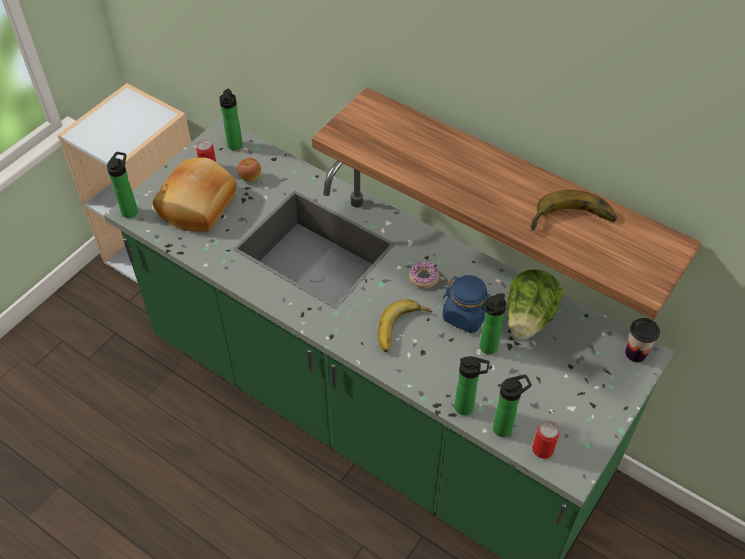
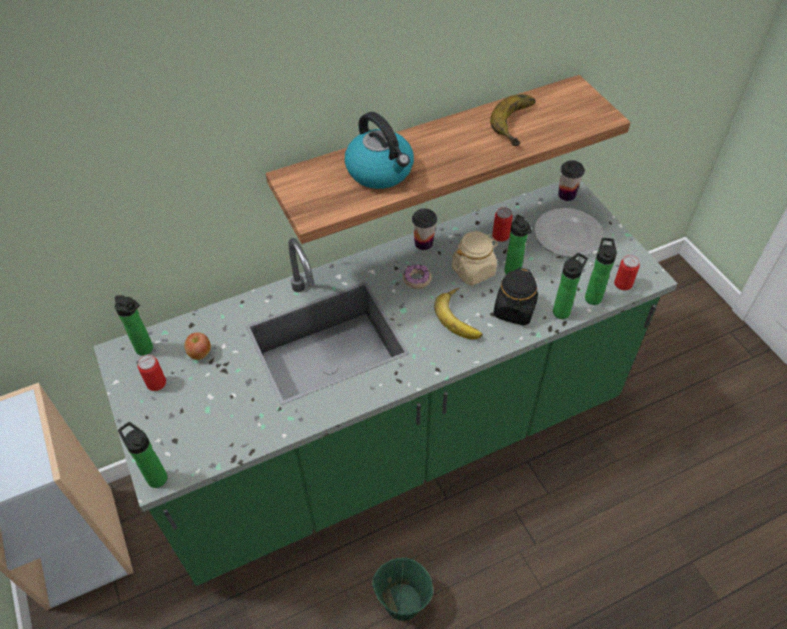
camera: 60 degrees left, 0 degrees up
bread [153,157,237,232] -> none
blue jar [442,275,491,333] -> beige jar [452,231,498,286]
lettuce [507,269,563,340] -> can [492,207,513,242]
none -> kettle [345,112,414,189]
none -> green bucket [372,557,433,621]
none -> cup [412,208,437,250]
none -> black jar [494,267,538,325]
none -> plate [535,208,603,257]

